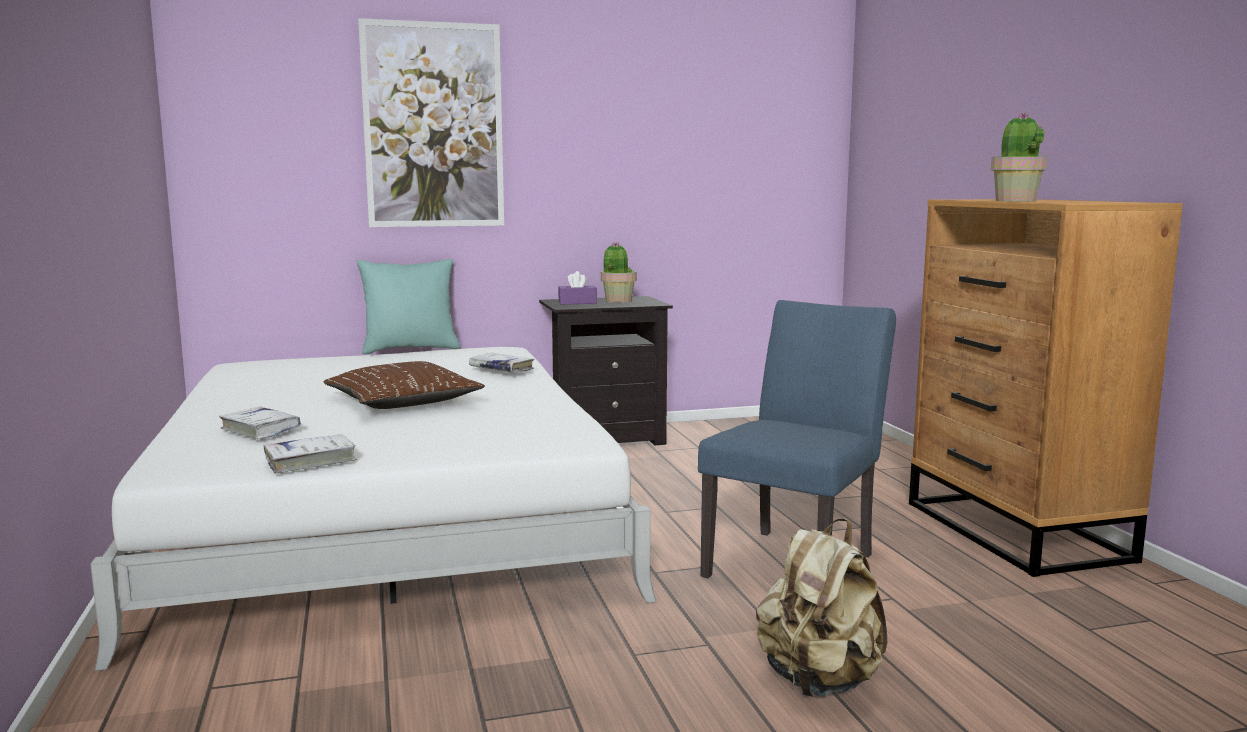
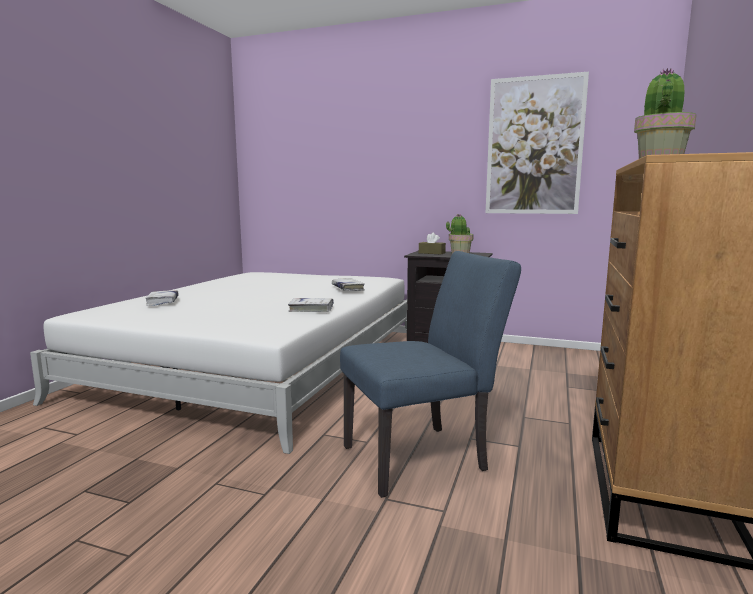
camera: 35 degrees right, 0 degrees up
white book [264,434,357,473] -> white book moved to [288,298,334,312]
brown pillow [324,361,485,409] -> none
turquoise pillow [357,259,460,354] -> none
picture [358,18,504,227] -> picture moved to [486,72,589,214]
purple tissue box [558,271,597,304] -> brown tissue box [419,233,446,254]
beige backpack [756,519,887,697] -> none

